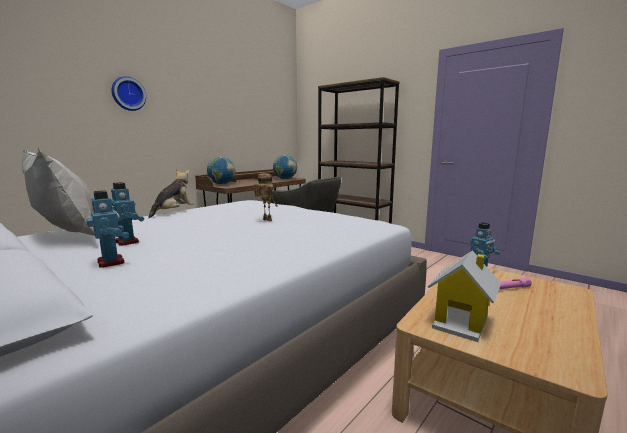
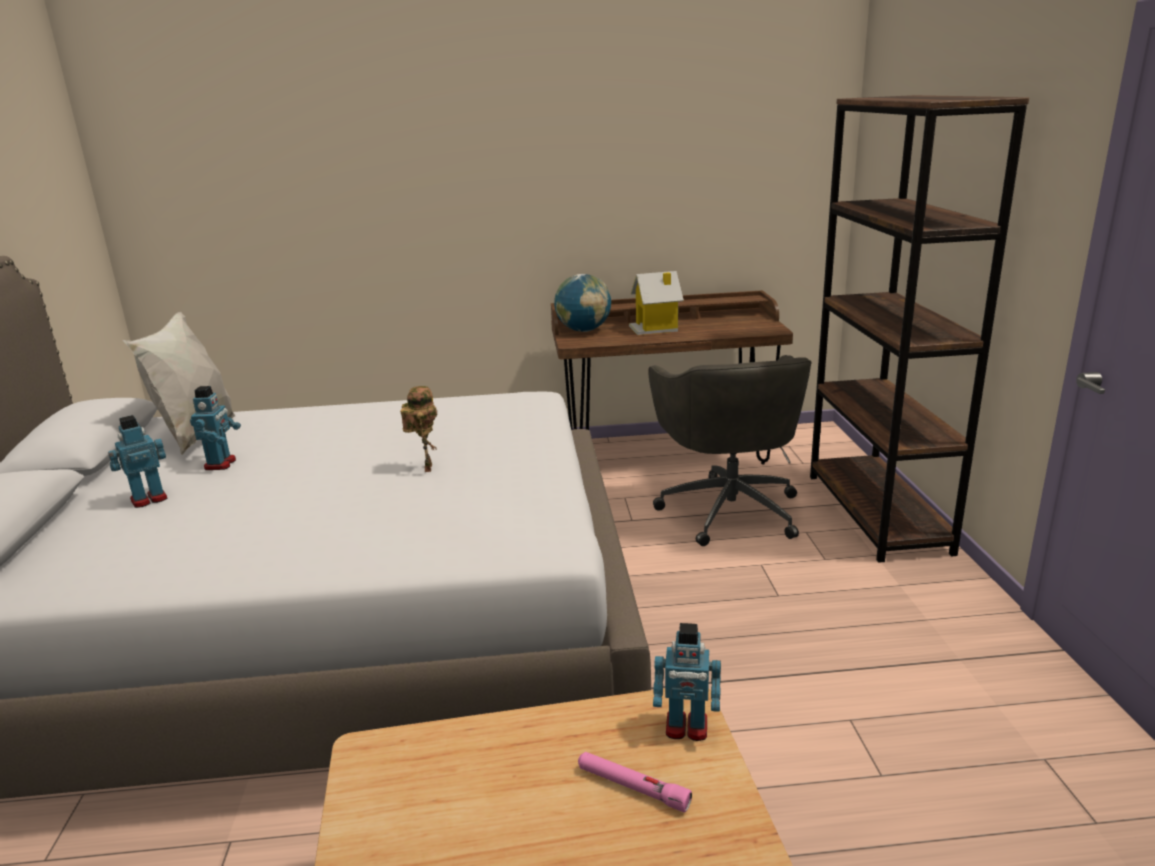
camera: 45 degrees right, 10 degrees up
toy robot [86,190,129,268] -> toy robot turned 135 degrees counterclockwise [108,415,168,508]
wall clock [112,76,146,111] -> none
plush toy [148,169,194,219] -> none
globe [273,155,297,179] -> none
toy house [428,250,501,342] -> toy house moved to [629,271,684,335]

